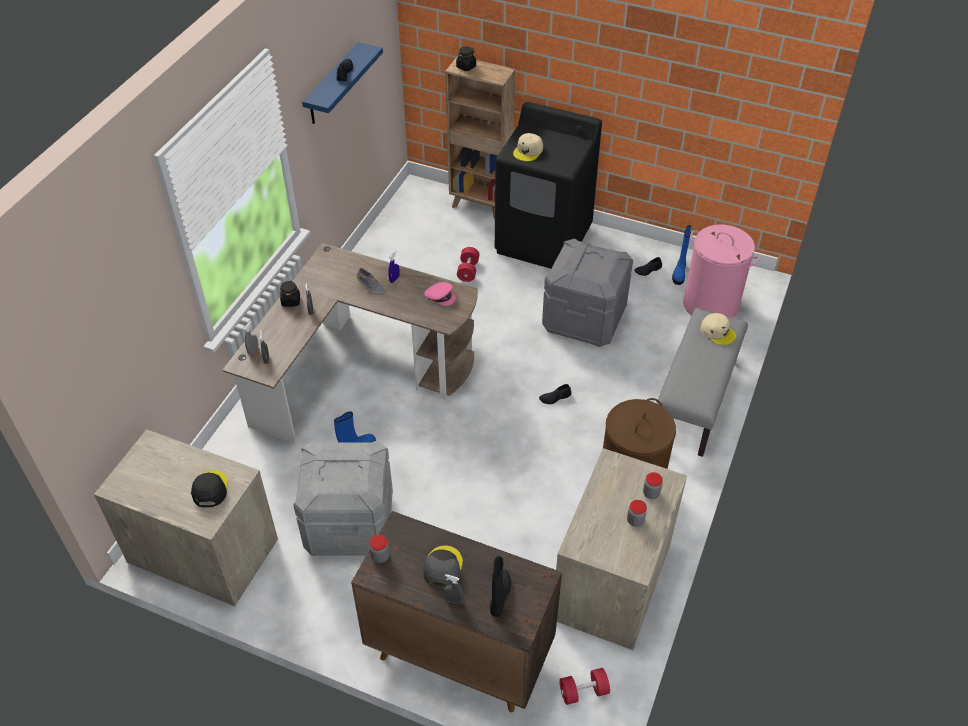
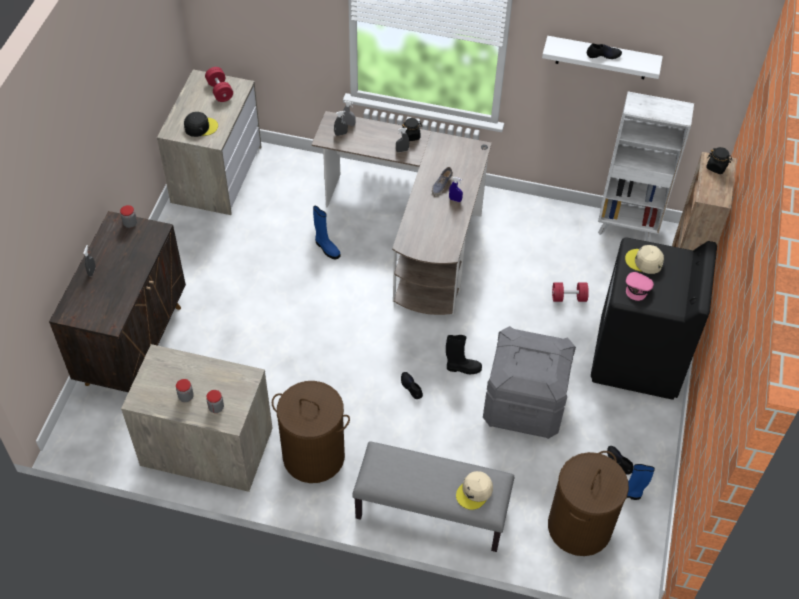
camera: 80 degrees right, 5 degrees up
grey storage box [293,440,393,556] -> none
blue shelf [302,42,383,124] -> white shelf [542,36,663,79]
grey cap [423,545,463,588] -> none
pink cap [424,282,456,306] -> pink cap moved to [626,272,654,301]
black boot [490,556,511,617] -> black boot moved to [446,335,482,374]
red dumbbell [559,668,610,705] -> red dumbbell moved to [205,67,233,102]
pink laundry basket [683,225,759,318] -> brown laundry basket [548,451,629,556]
none -> white bookcase [598,91,694,242]

